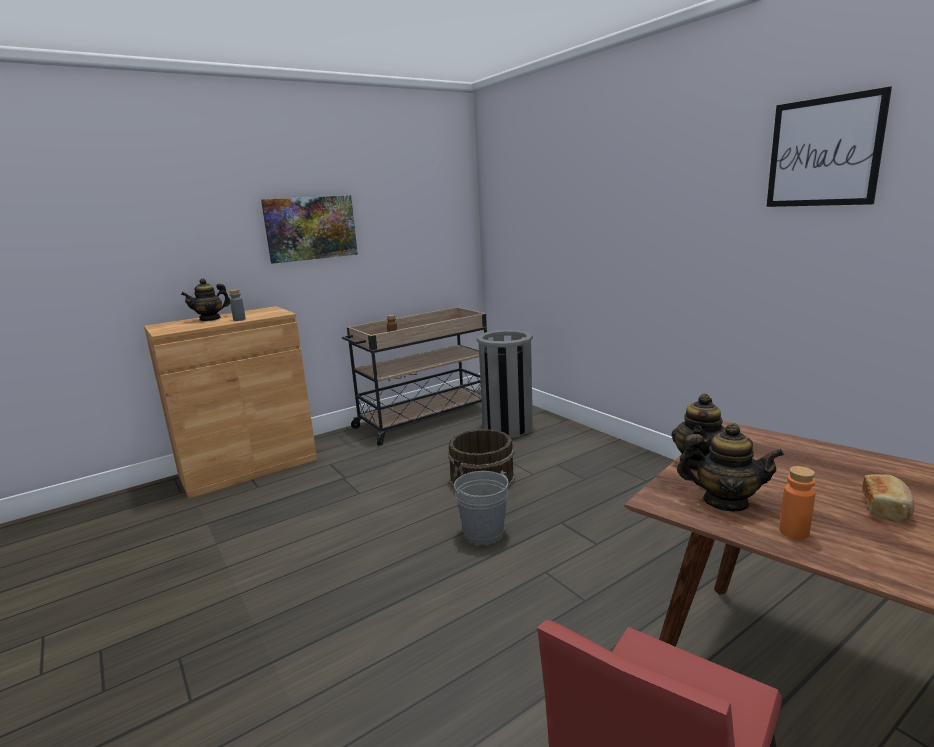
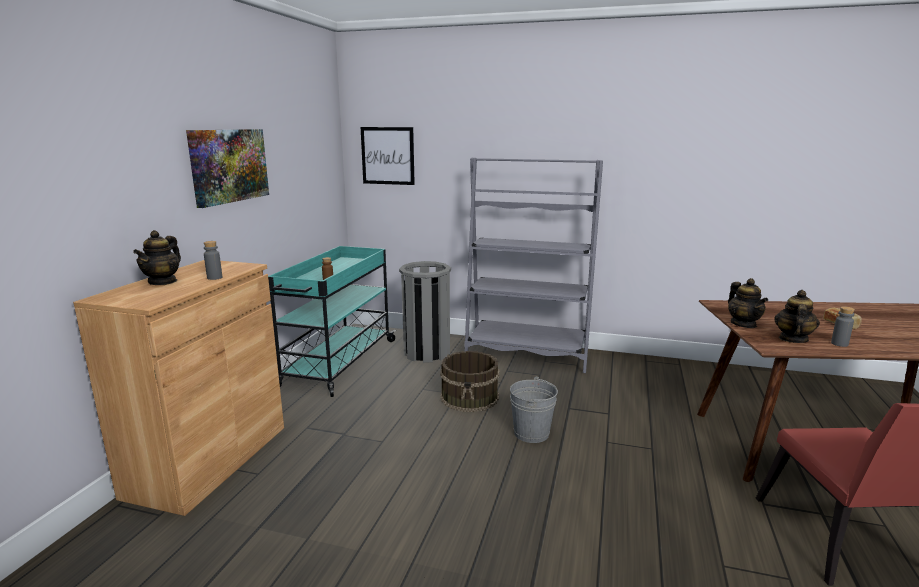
camera: 40 degrees left, 0 degrees up
beige cart [342,307,487,446] -> turquoise cart [268,246,396,397]
teapot [677,423,784,511] -> teapot turned 45 degrees counterclockwise [774,290,820,343]
picture [766,87,892,207] -> picture moved to [361,127,415,185]
orange bottle [779,466,815,539] -> grey bottle [831,306,855,347]
none -> grey bookcase [464,158,603,373]

